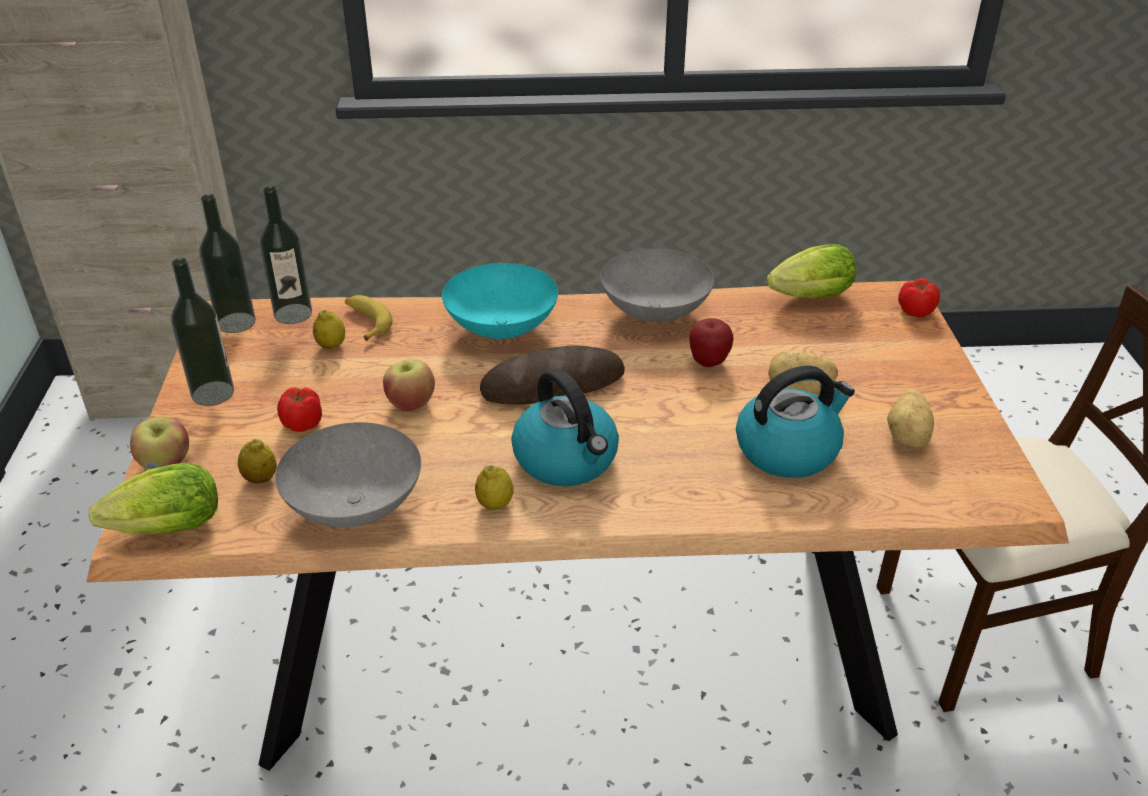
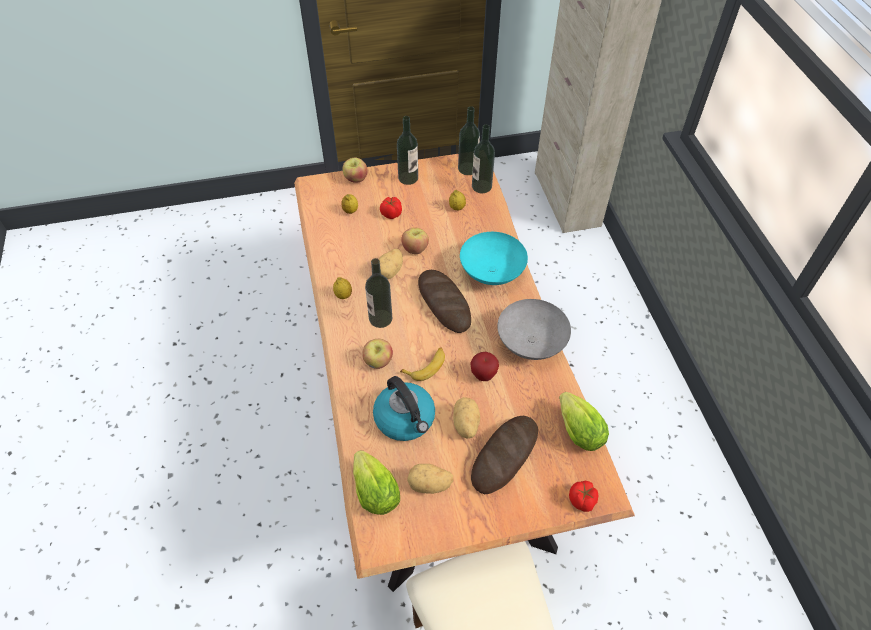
camera: 80 degrees right, 15 degrees up
lettuce [89,463,218,534] -> lettuce moved to [353,450,400,515]
grey bowl [275,422,421,528] -> none
banana [345,295,393,341] -> banana moved to [400,348,445,381]
kettle [511,369,619,486] -> bottle [365,258,392,328]
none -> apple [362,339,393,369]
none -> potato [379,248,403,279]
none -> bread [471,416,538,494]

